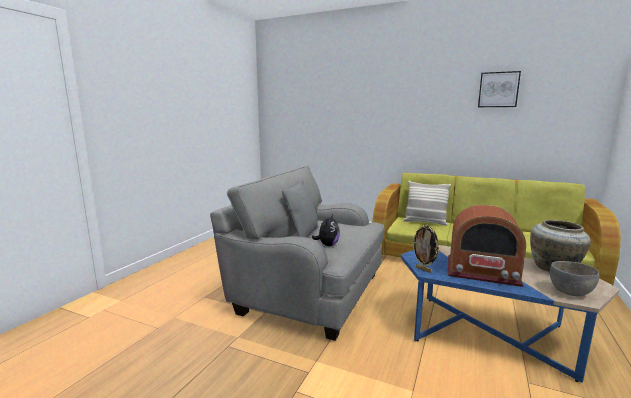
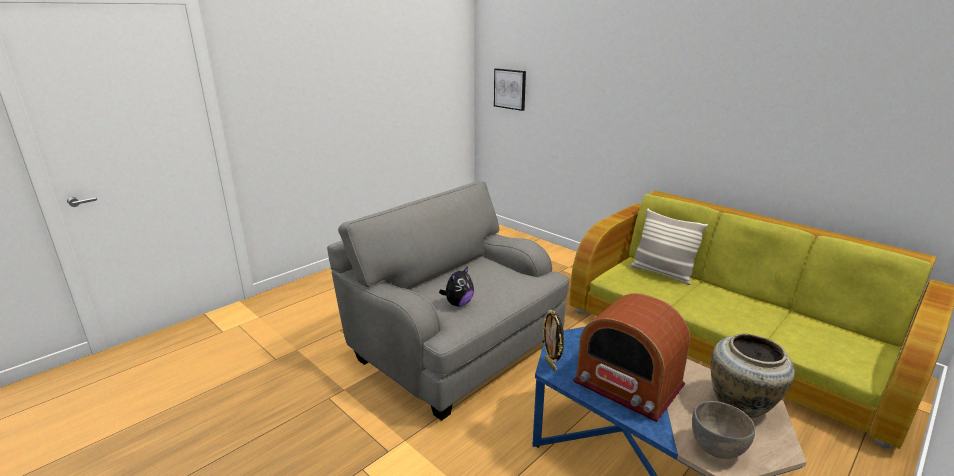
camera: 20 degrees right, 10 degrees up
grey pillow [282,180,319,238] -> none
picture [478,71,521,107] -> picture moved to [494,68,526,111]

